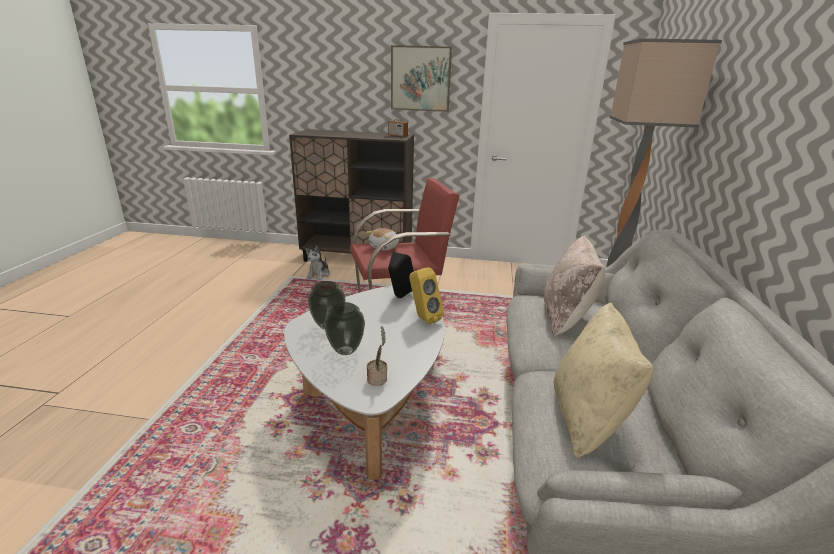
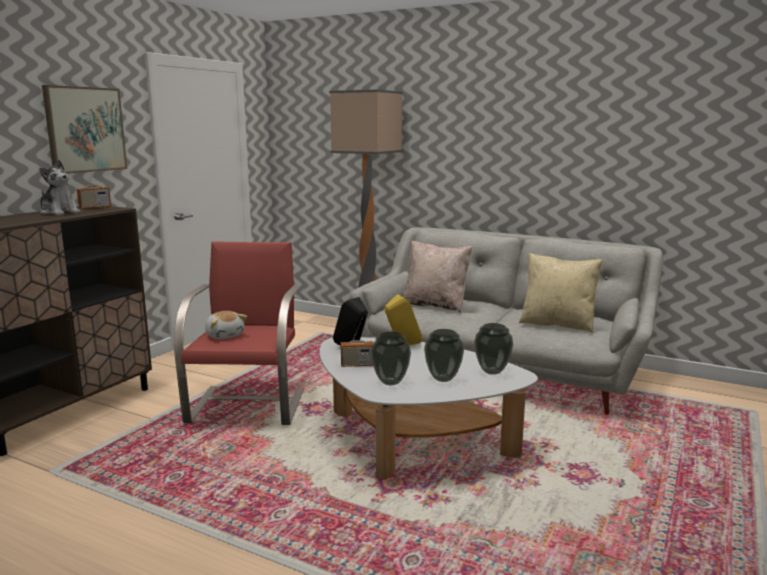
camera: 70 degrees left, 10 degrees down
plush toy [305,245,330,280] -> plush toy moved to [39,159,80,215]
potted plant [367,326,387,386] -> vase [474,323,513,375]
none -> radio [341,317,373,367]

